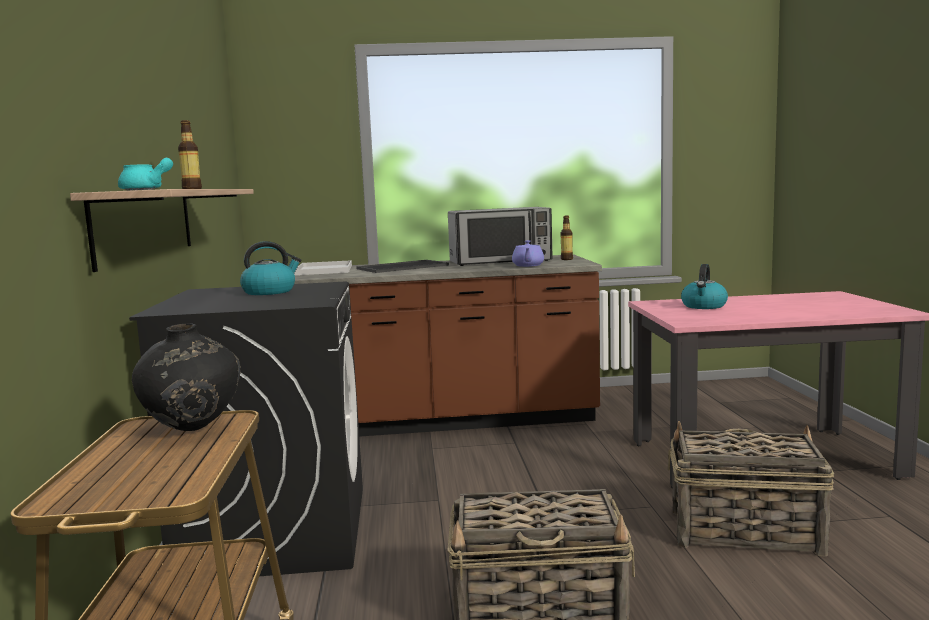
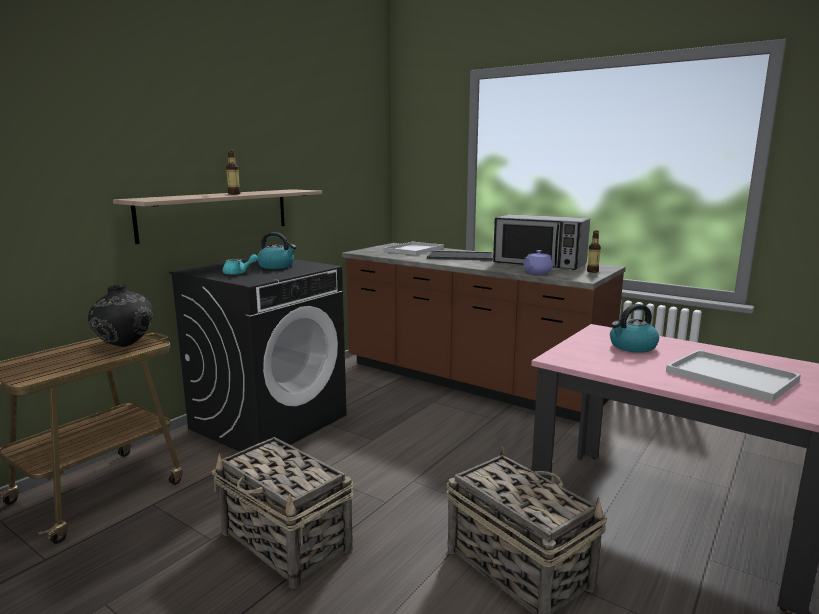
camera: 40 degrees right, 5 degrees up
turquoise teapot [118,158,173,191] -> turquoise teapot moved to [223,254,258,275]
none -> white tray [666,350,801,402]

